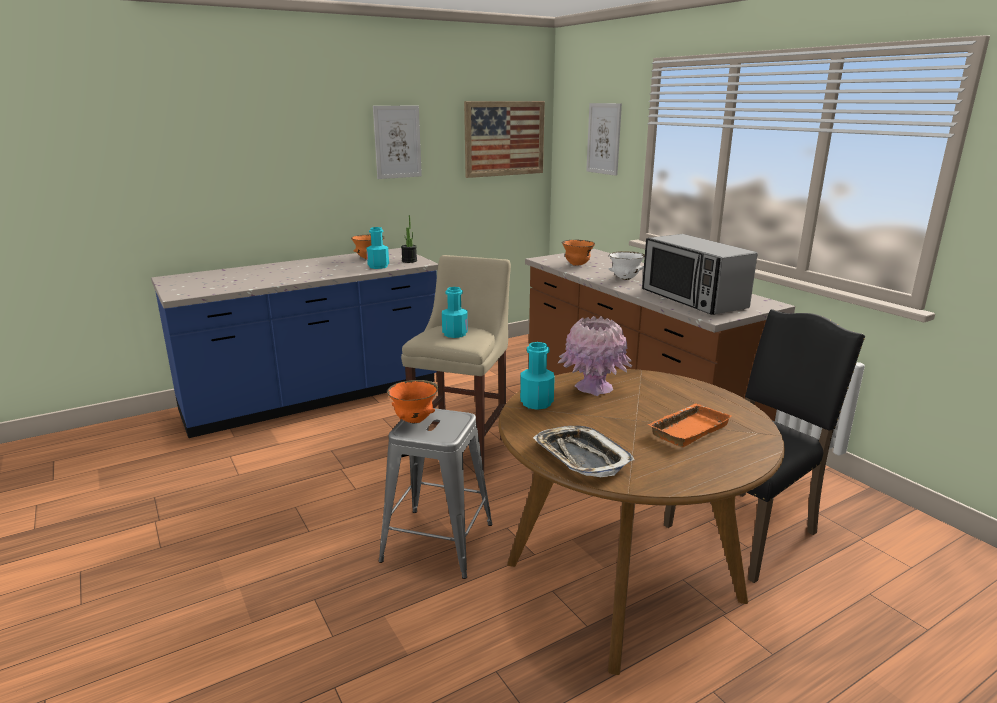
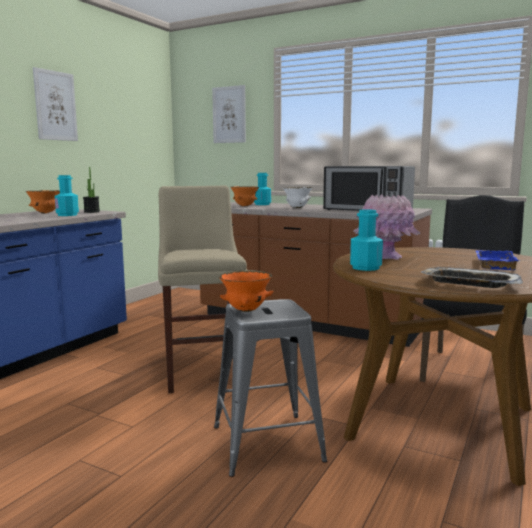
camera: 30 degrees left, 10 degrees down
turquoise bottle [442,287,468,338] -> turquoise bottle moved to [254,173,271,205]
picture [464,101,545,178] -> none
orange tray [647,404,732,447] -> blue tray [476,250,519,270]

